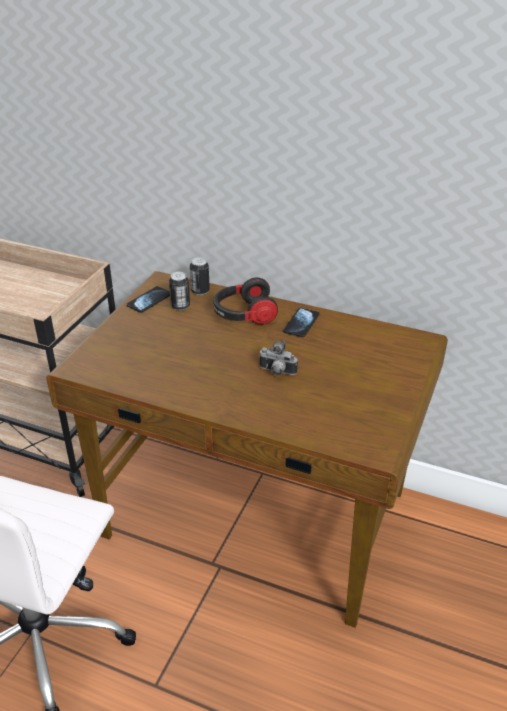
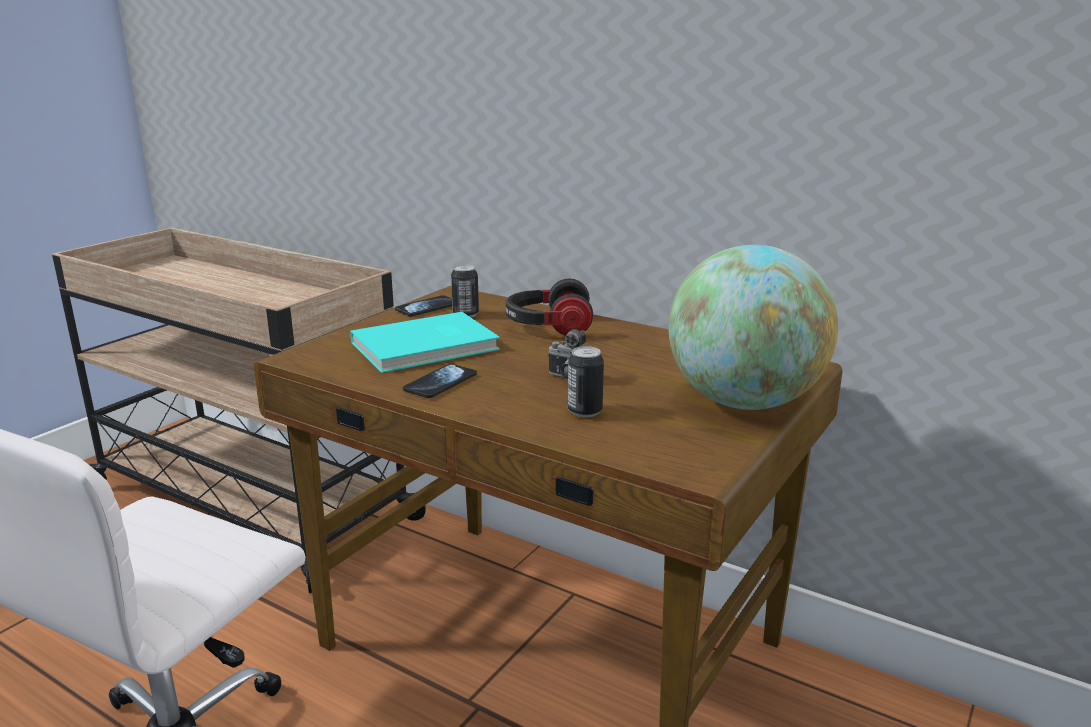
camera: 10 degrees right, 15 degrees down
can [190,257,210,295] -> can moved to [568,346,604,418]
phone [283,308,319,337] -> phone moved to [403,364,477,398]
none -> turquoise book [350,312,500,373]
none -> globe [669,245,838,410]

